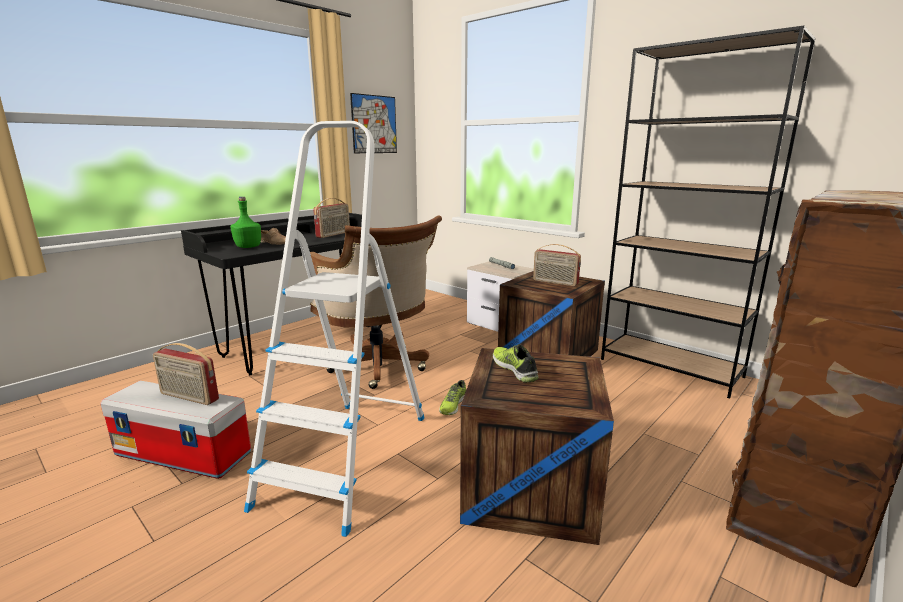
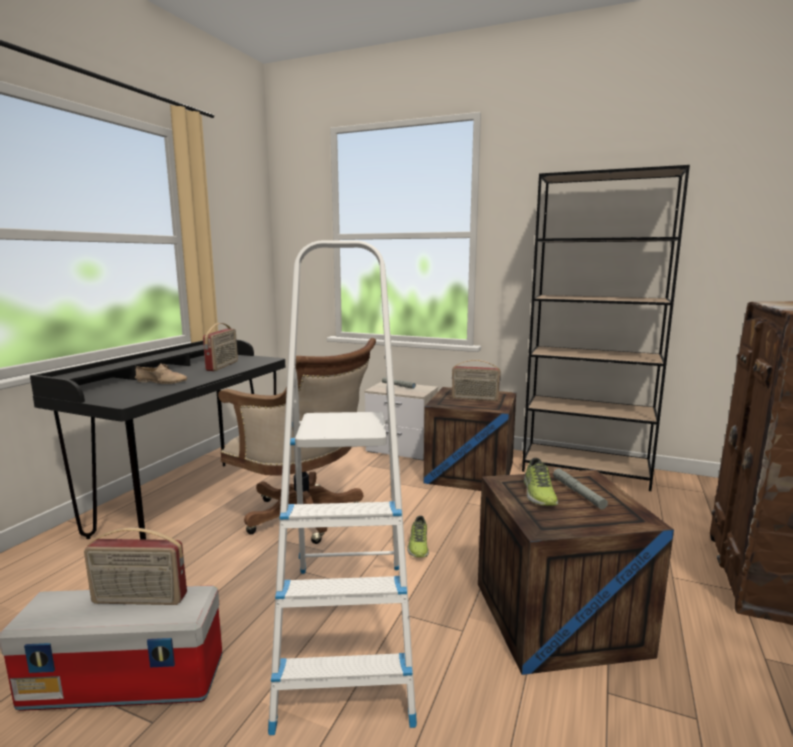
camera: 20 degrees left, 5 degrees down
green bottle [230,197,261,248] -> none
picture [350,93,397,153] -> none
shoe [493,344,538,383] -> shoe turned 135 degrees counterclockwise [524,458,558,506]
none -> grey flashlight [553,469,608,509]

